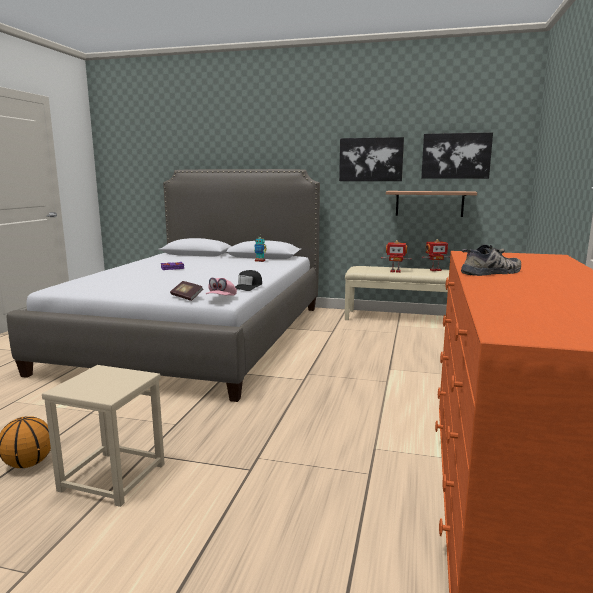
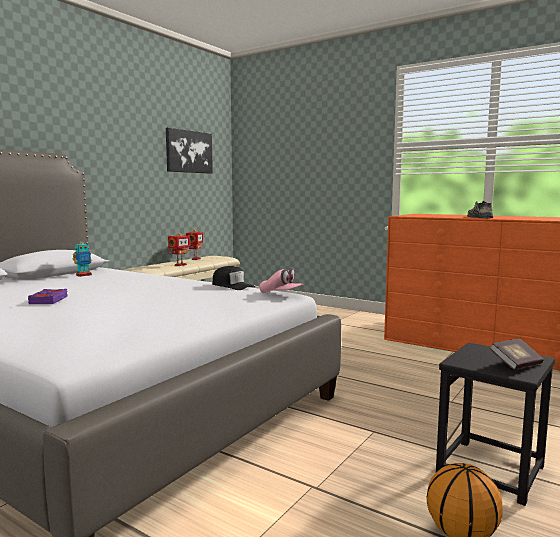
camera: 70 degrees left, 5 degrees down
beige stool [42,365,165,507] -> black stool [436,342,555,506]
book [170,281,203,301] -> book moved to [490,339,544,370]
picture [339,137,404,181] -> none
shelf [386,191,477,217] -> none

